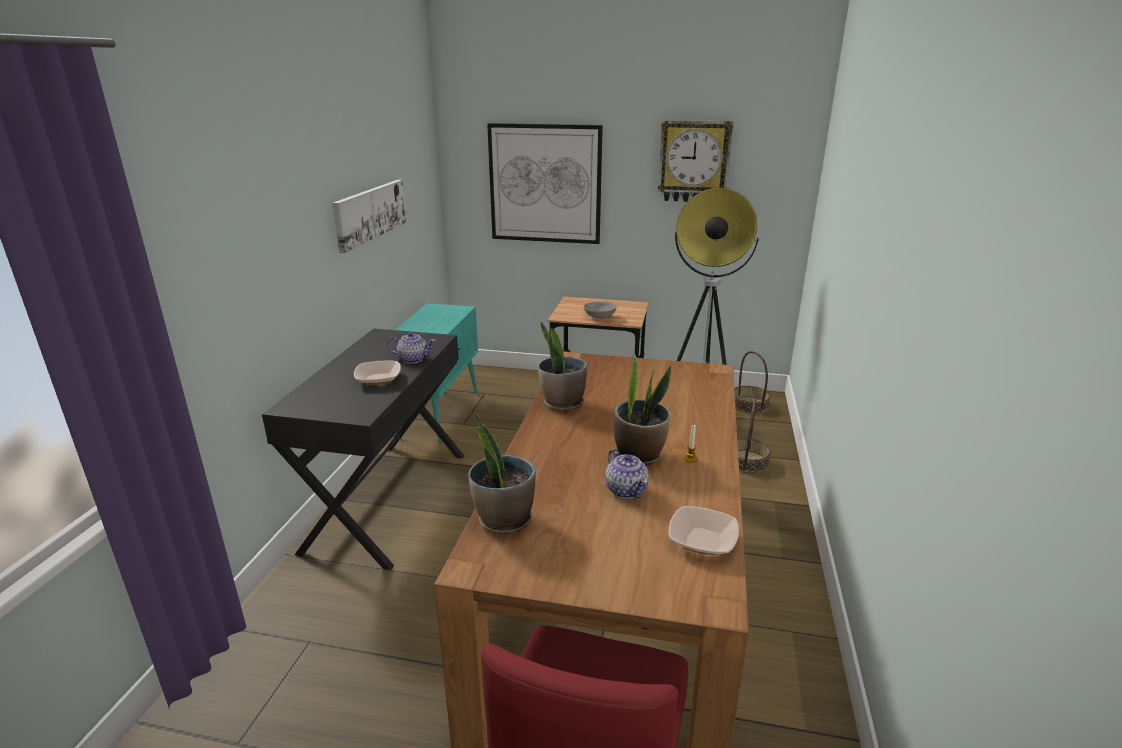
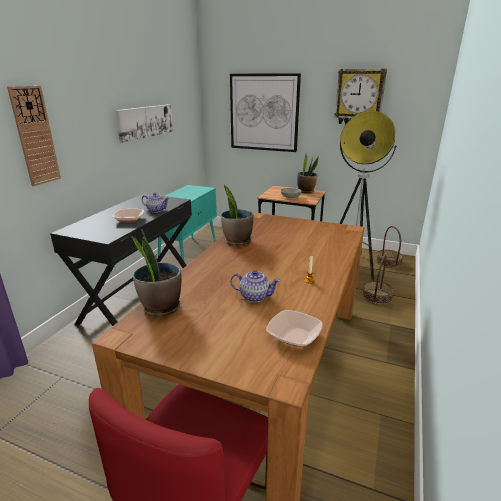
camera: 10 degrees right, 0 degrees up
teapot [605,449,649,499] -> teapot turned 60 degrees counterclockwise [230,270,280,302]
potted plant [614,353,672,466] -> potted plant moved to [297,153,319,193]
none -> wall clock [7,86,61,186]

